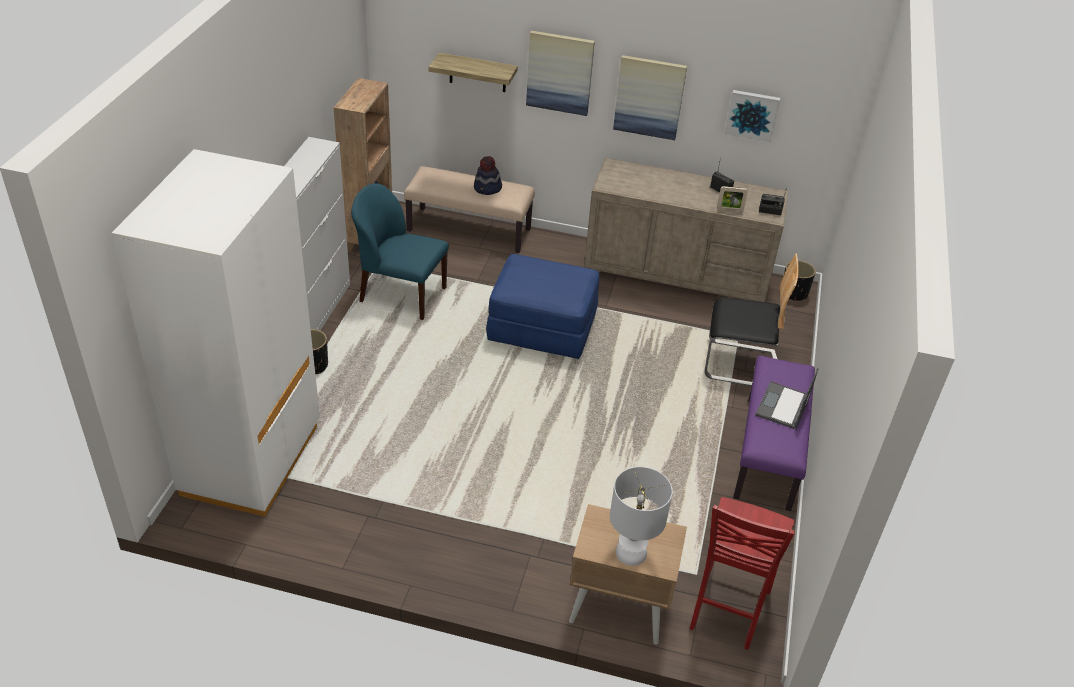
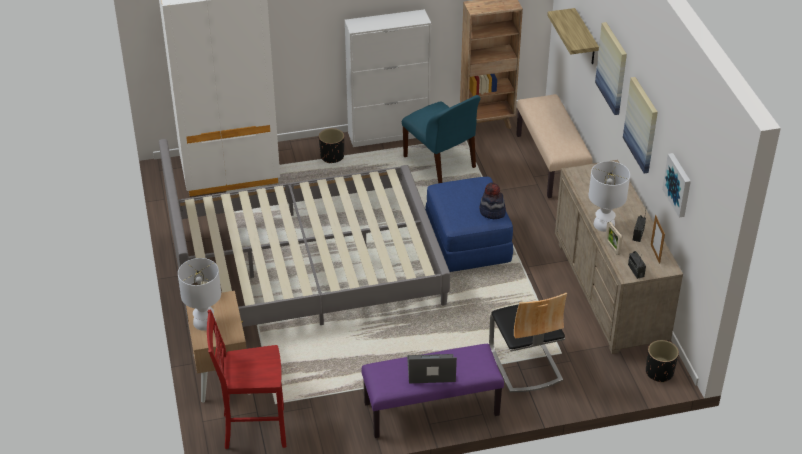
camera: 65 degrees right, 0 degrees up
blue chair [351,183,449,320] -> blue chair turned 150 degrees clockwise [402,95,480,183]
hat [474,156,502,195] -> hat moved to [479,183,506,219]
none -> grey bed [159,139,450,333]
none -> white table lamp [589,161,630,232]
none -> picture frame [651,215,665,264]

